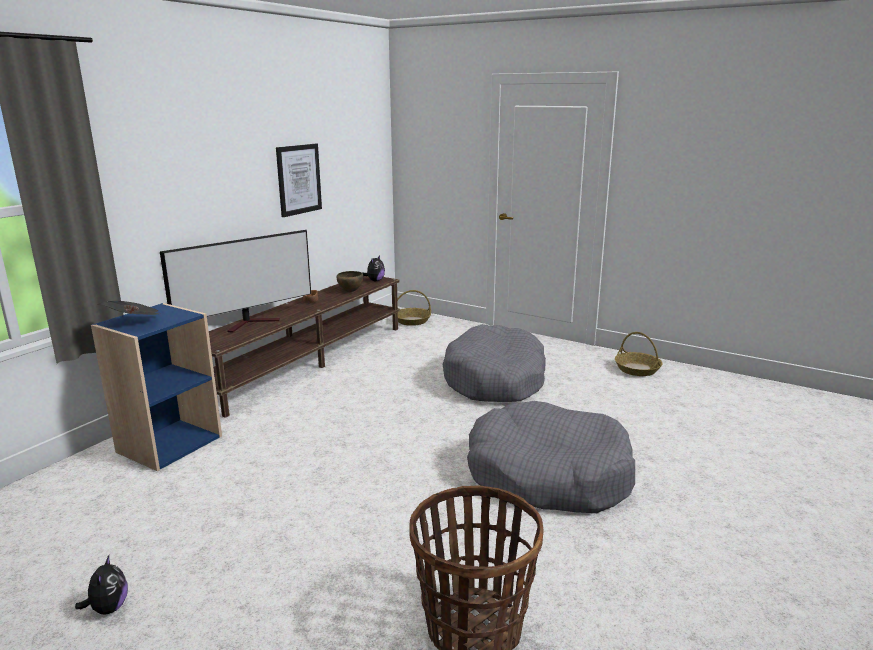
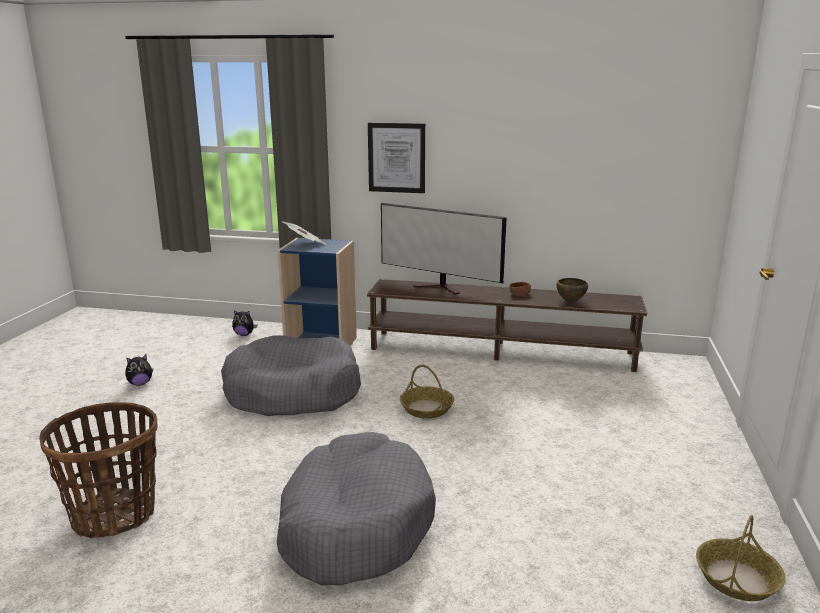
camera: 70 degrees right, 0 degrees up
picture [276,144,322,217] -> picture moved to [368,123,425,193]
plush toy [362,255,385,281] -> plush toy moved to [232,310,257,336]
basket [397,290,431,326] -> basket moved to [400,365,454,419]
grey dog bed [443,324,546,402] -> grey dog bed moved to [221,335,361,416]

